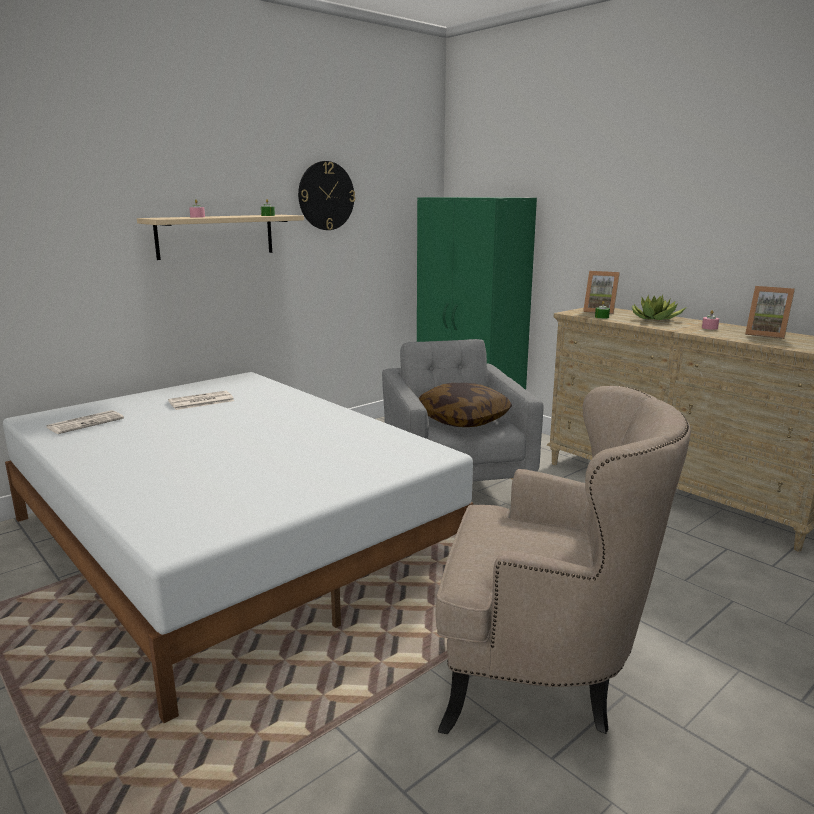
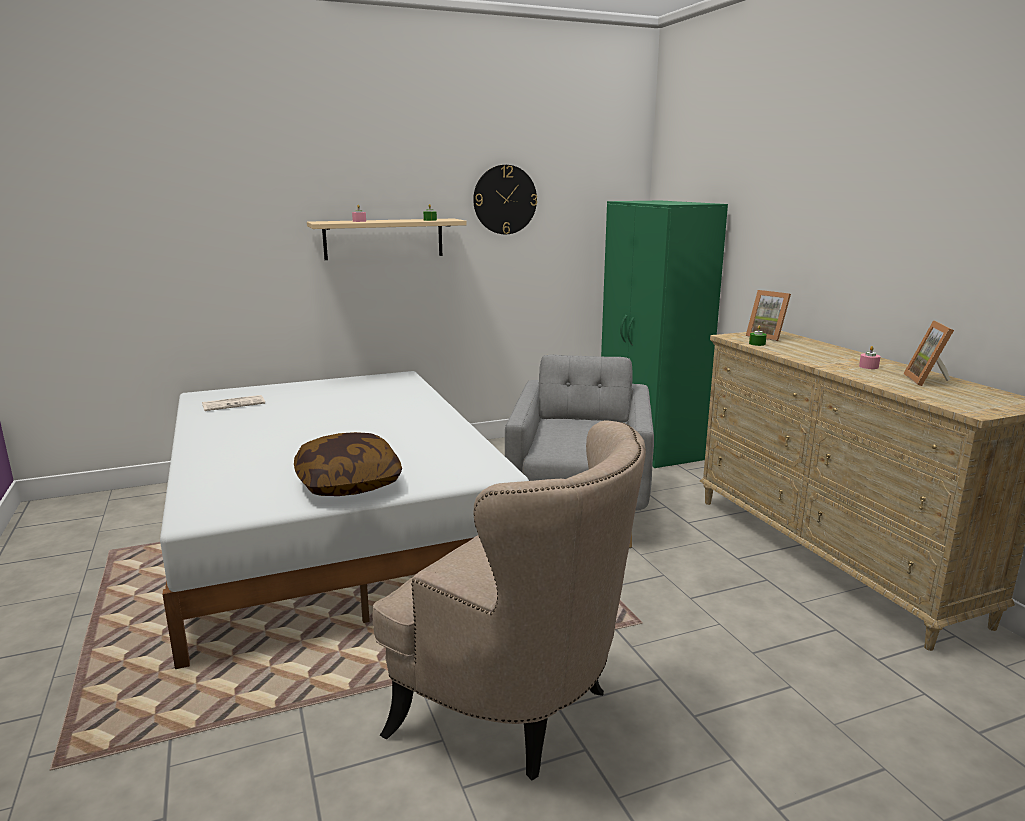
camera: 20 degrees right, 0 degrees up
newspaper [168,391,234,410] -> none
pillow [419,383,512,427] -> pillow moved to [294,432,402,496]
potted plant [632,295,687,320] -> none
picture frame [745,286,795,339] -> picture frame turned 45 degrees clockwise [903,320,954,386]

